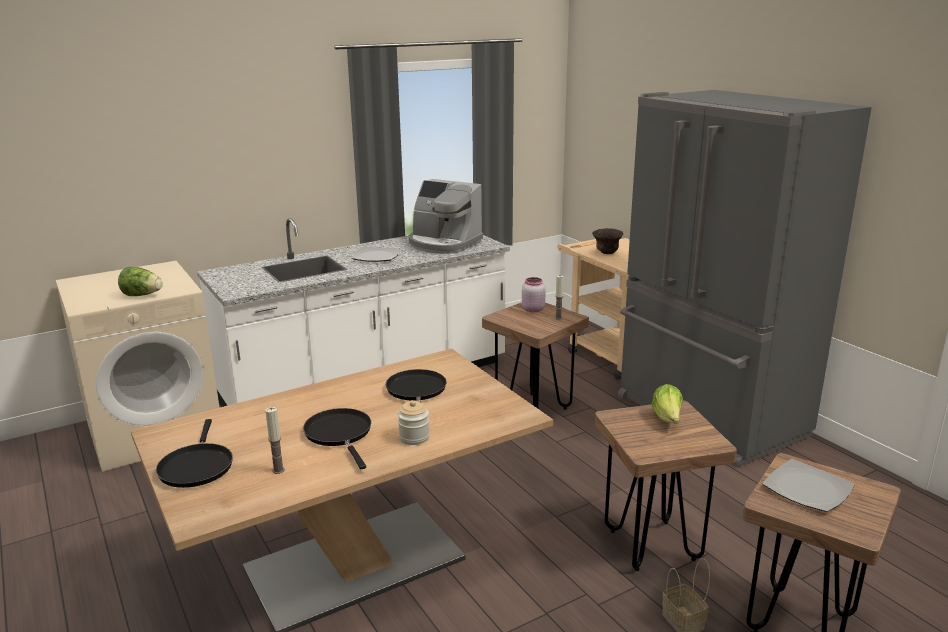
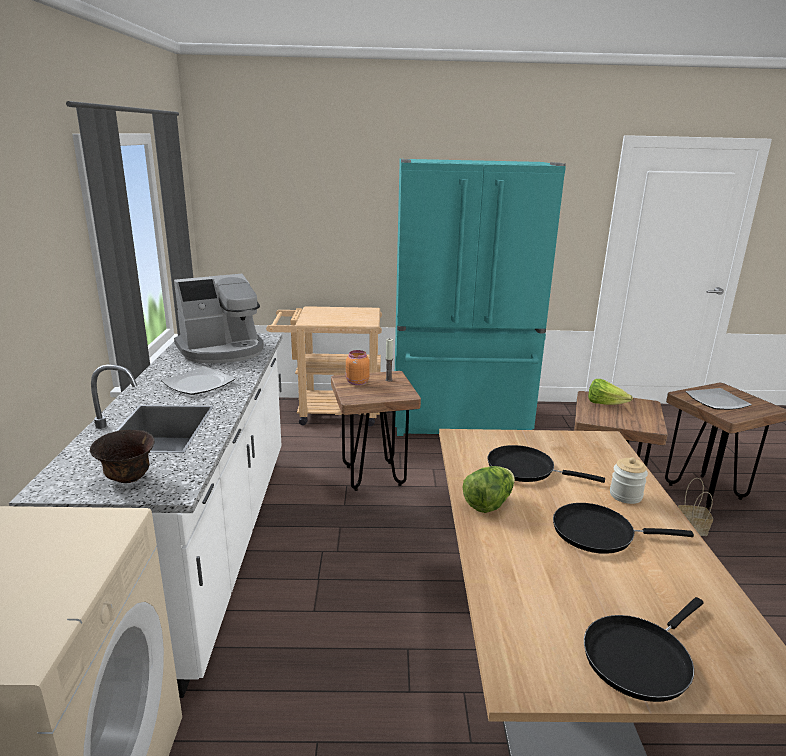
camera: 60 degrees left, 0 degrees up
lettuce [118,267,163,296] -> lettuce moved to [463,466,515,513]
black frying pan [156,419,233,488] -> black frying pan turned 120 degrees clockwise [584,597,704,702]
candle [265,407,285,474] -> none
pink jar [522,277,546,312] -> orange jar [346,350,370,385]
brown bowl [592,228,623,254] -> brown bowl moved to [90,430,155,483]
grey fridge [618,90,872,467] -> turquoise fridge [395,159,566,436]

